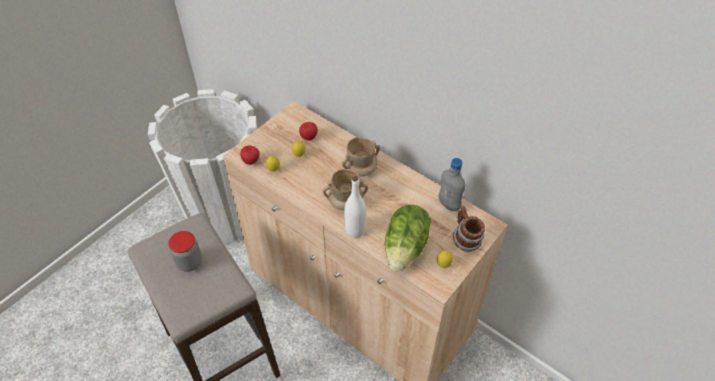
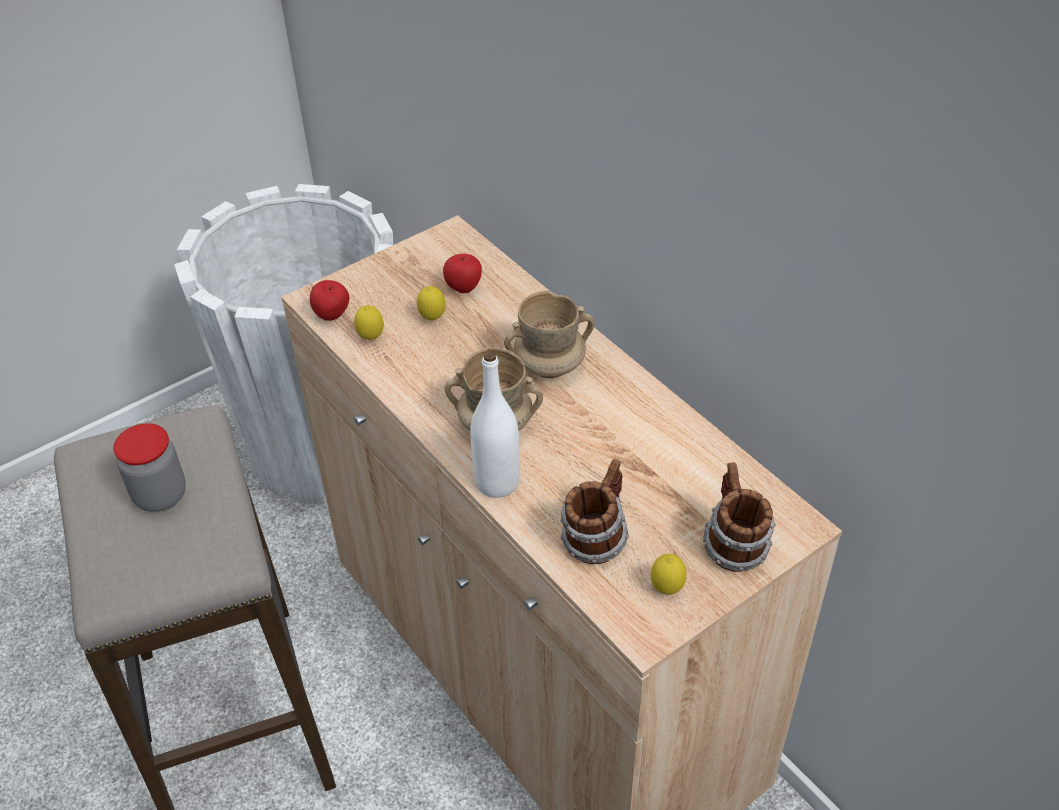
camera: 15 degrees right, 5 degrees down
lettuce [385,205,431,272] -> mug [560,459,629,564]
grey bottle [439,158,465,211] -> none

